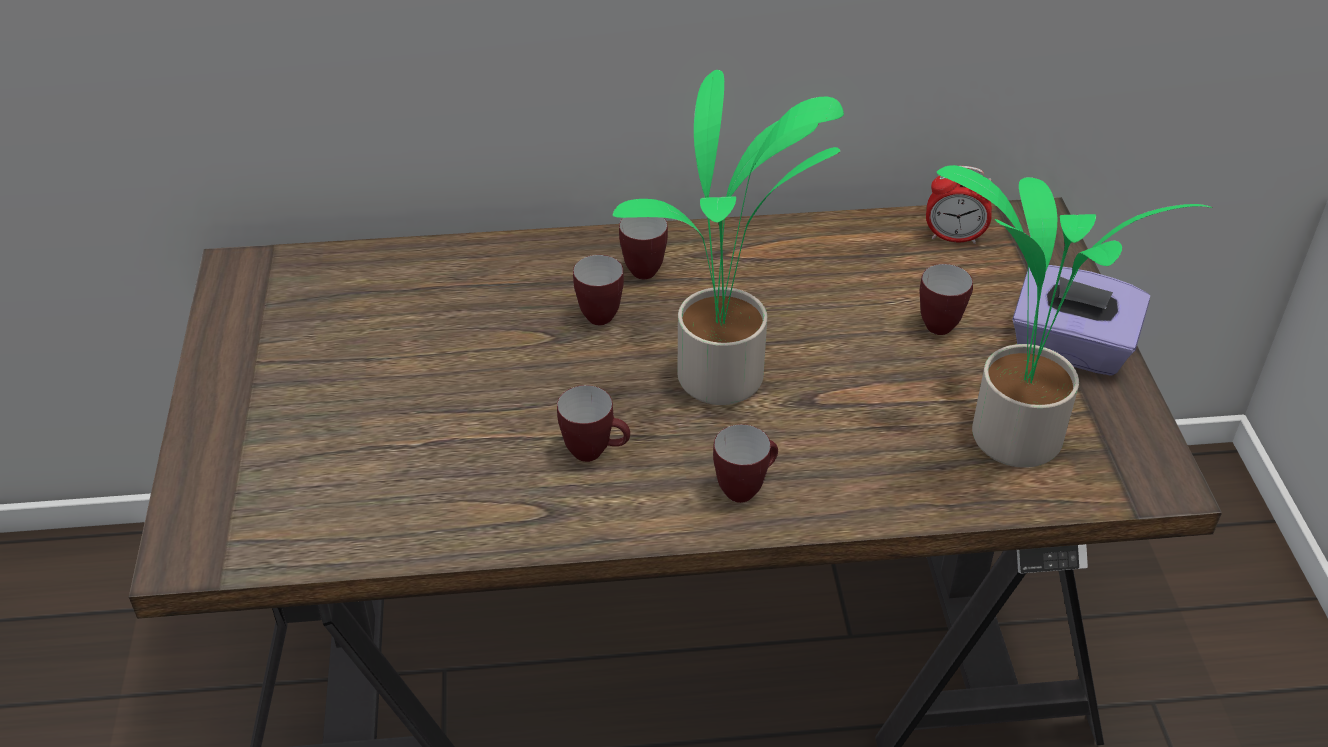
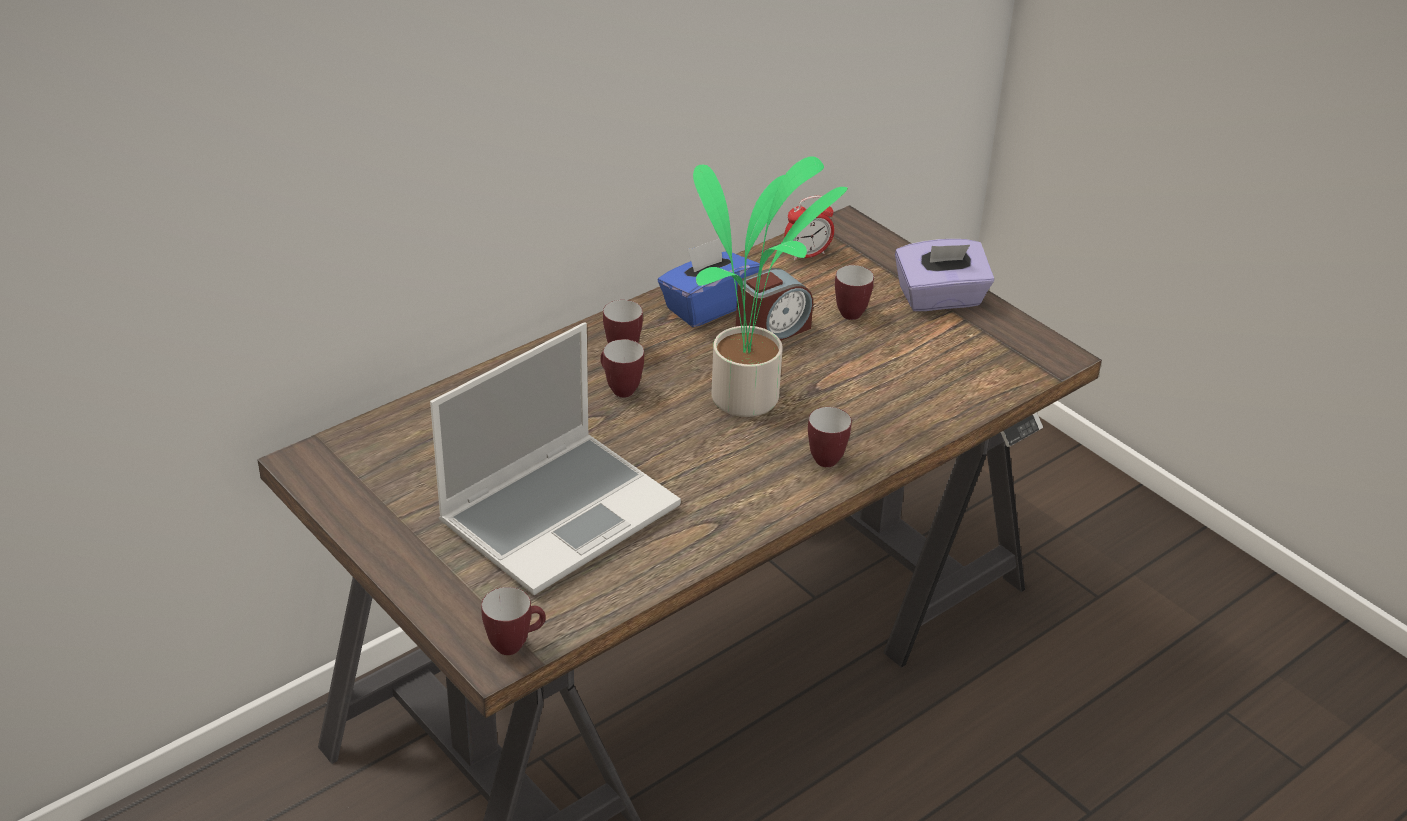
camera: 35 degrees left, 5 degrees down
mug [557,385,630,462] -> mug moved to [481,587,546,655]
potted plant [936,165,1213,468] -> none
none -> laptop [430,322,681,595]
none -> blue tissue box [658,238,760,327]
none -> alarm clock [736,268,813,341]

